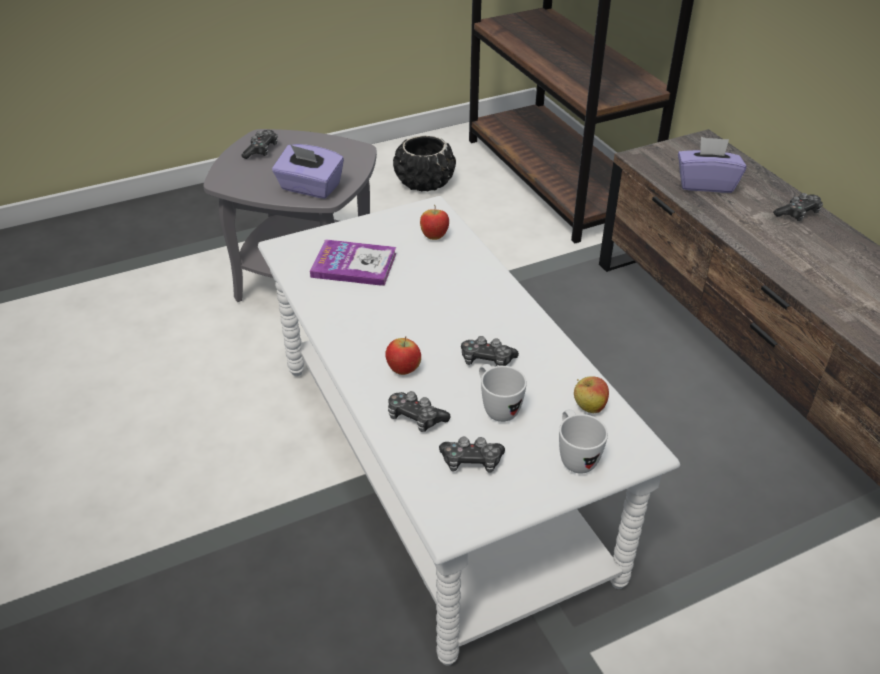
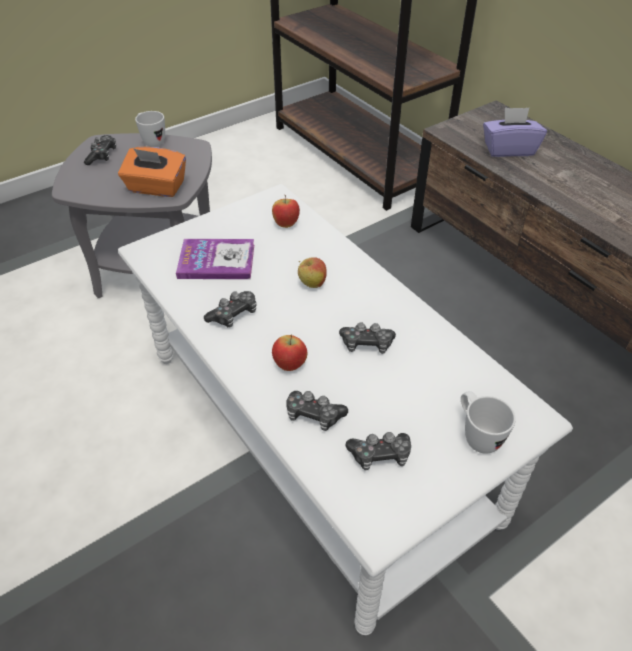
camera: 10 degrees left, 5 degrees up
purple tissue box [272,144,344,199] -> orange tissue box [118,147,186,197]
black planter [393,135,456,191] -> none
white mug [479,364,527,422] -> white mug moved to [135,111,165,147]
apple [574,376,609,413] -> apple moved to [298,257,327,288]
game controller [773,193,823,221] -> game controller moved to [204,291,257,328]

